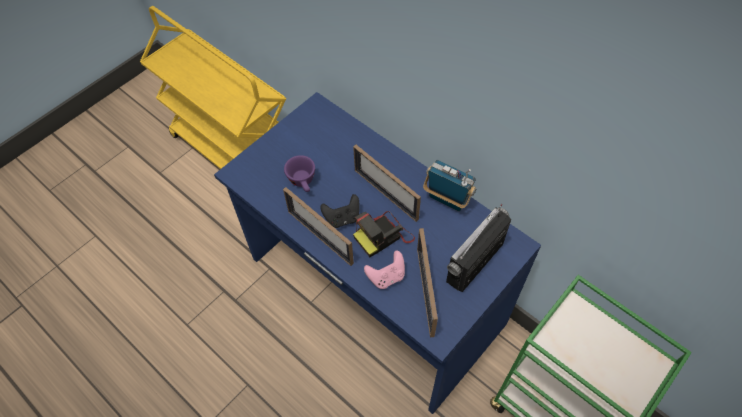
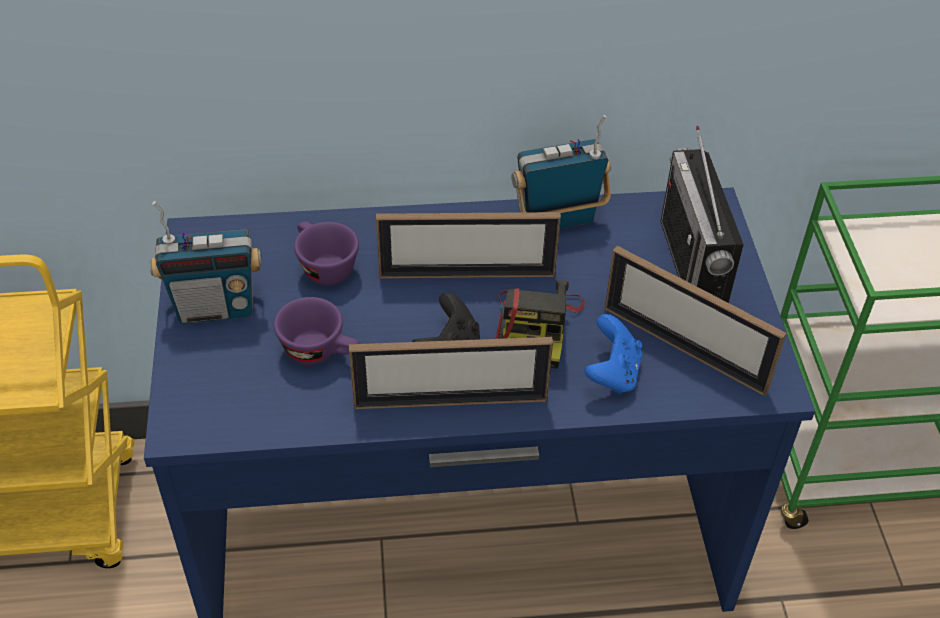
camera: 50 degrees left, 10 degrees down
pink game controller [364,251,405,289] -> blue game controller [585,314,642,394]
none -> radio [150,201,262,323]
none -> purple cup [294,222,359,285]

